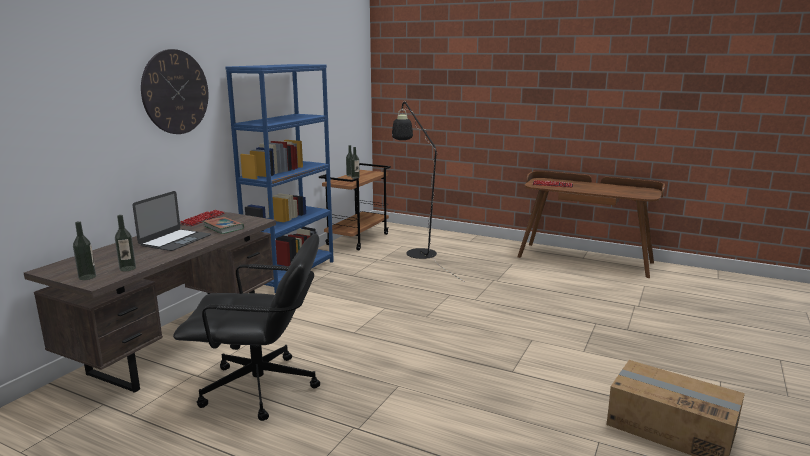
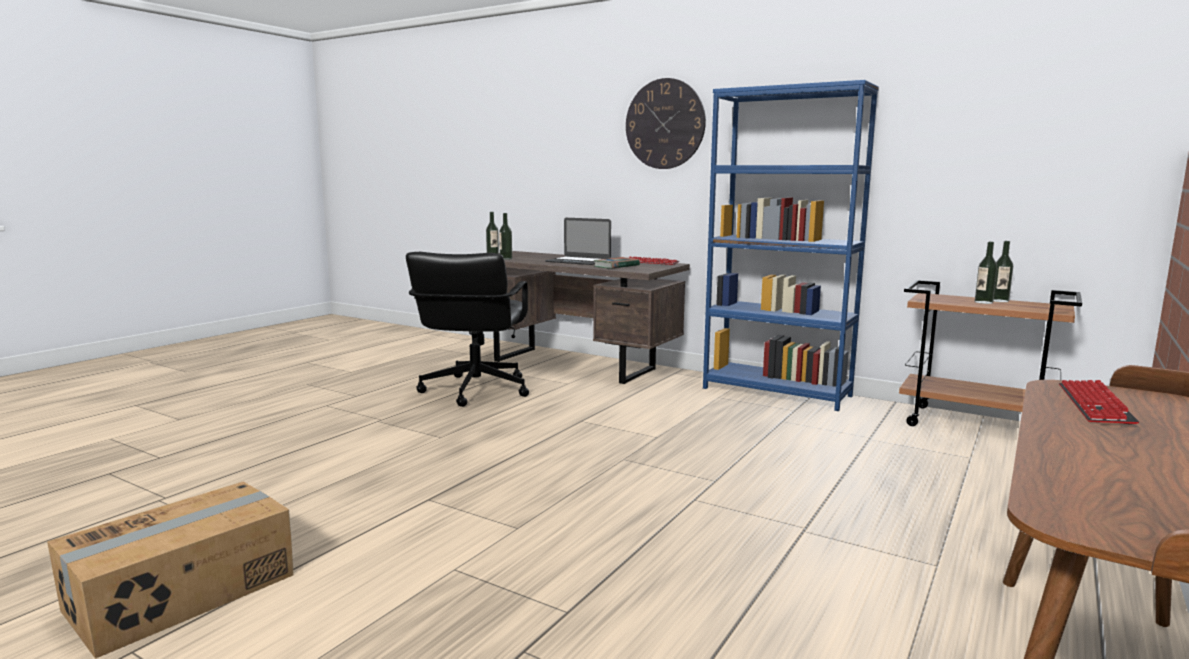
camera: 95 degrees right, 5 degrees down
black floor lamp [392,101,463,281] -> none

